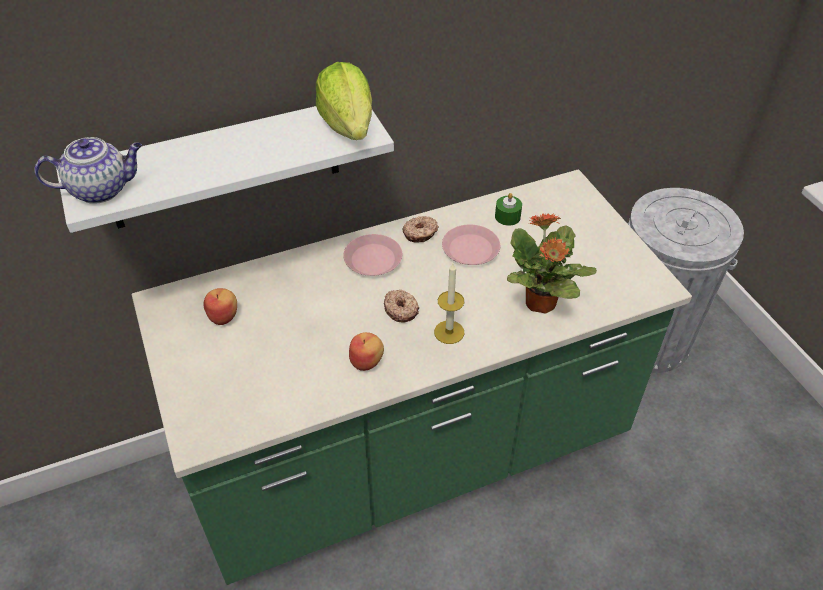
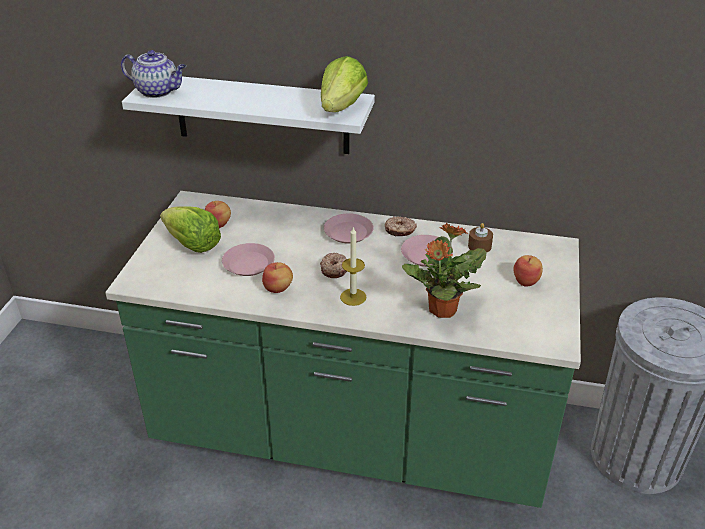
camera: 35 degrees right, 10 degrees down
green candle [495,193,522,226] -> brown candle [468,223,493,253]
none -> lettuce [160,207,221,253]
none -> pink plate [222,243,275,276]
none -> apple [513,255,543,287]

